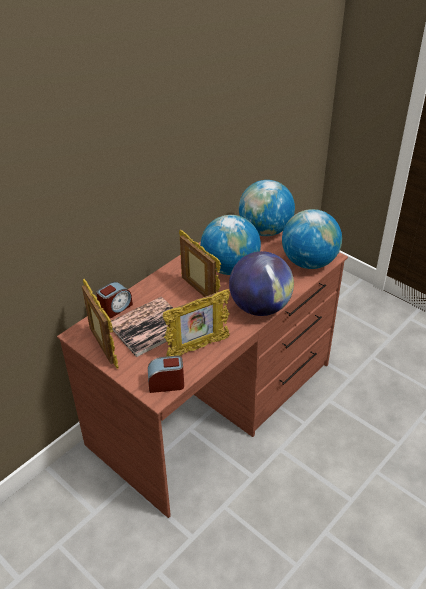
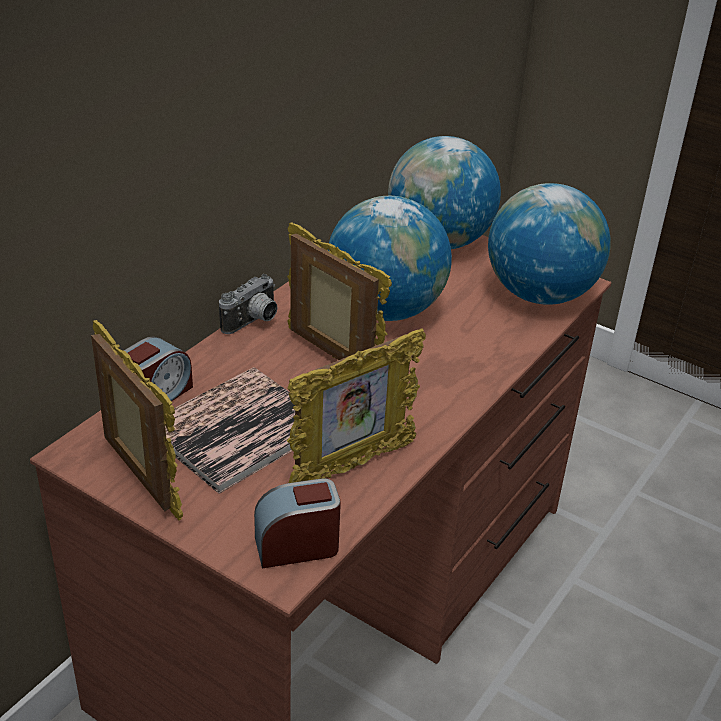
camera: 10 degrees left, 5 degrees down
globe [229,251,294,316] -> none
none -> camera [219,274,278,334]

